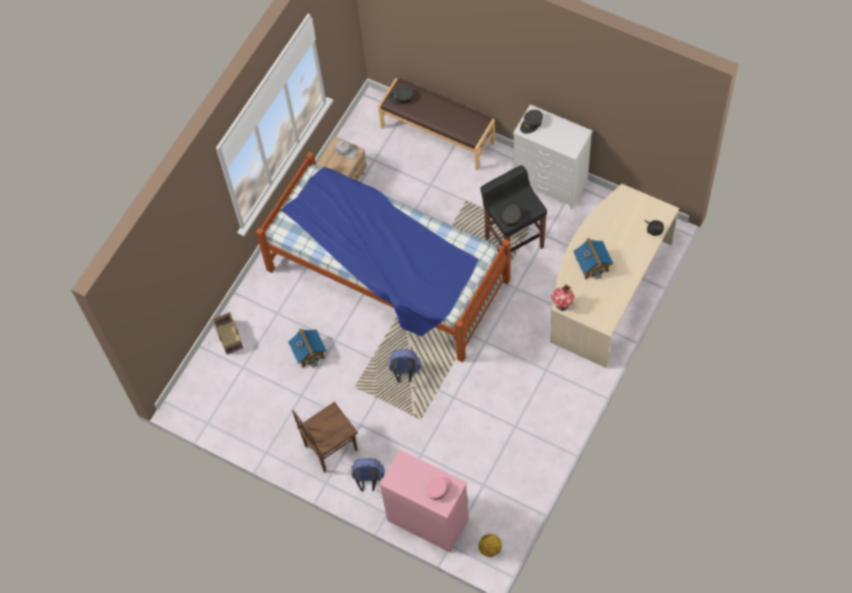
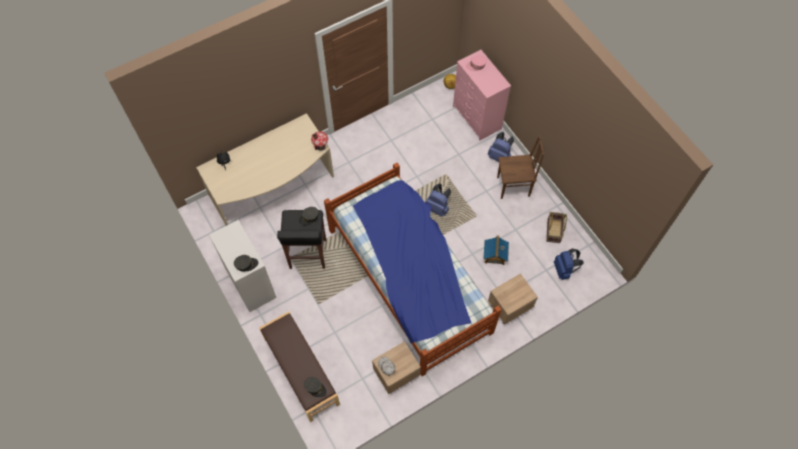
camera: 155 degrees left, 0 degrees up
basket [212,312,243,355] -> basket moved to [546,212,567,243]
toy house [573,238,613,280] -> none
none -> beige nightstand [488,273,538,325]
none -> blue backpack [554,248,584,280]

